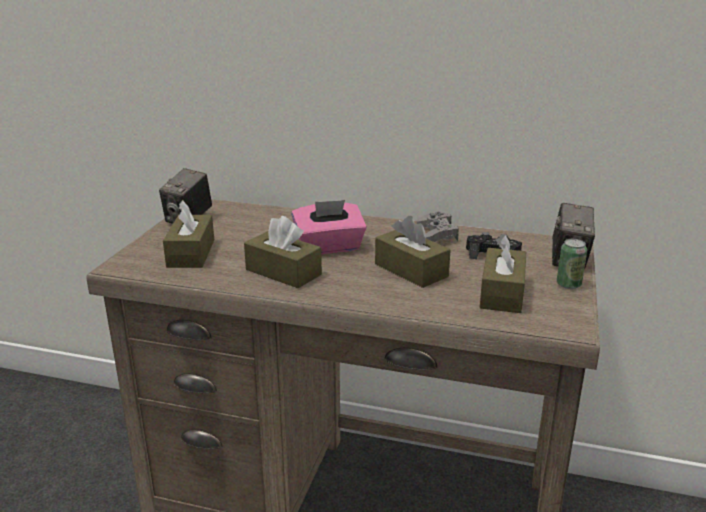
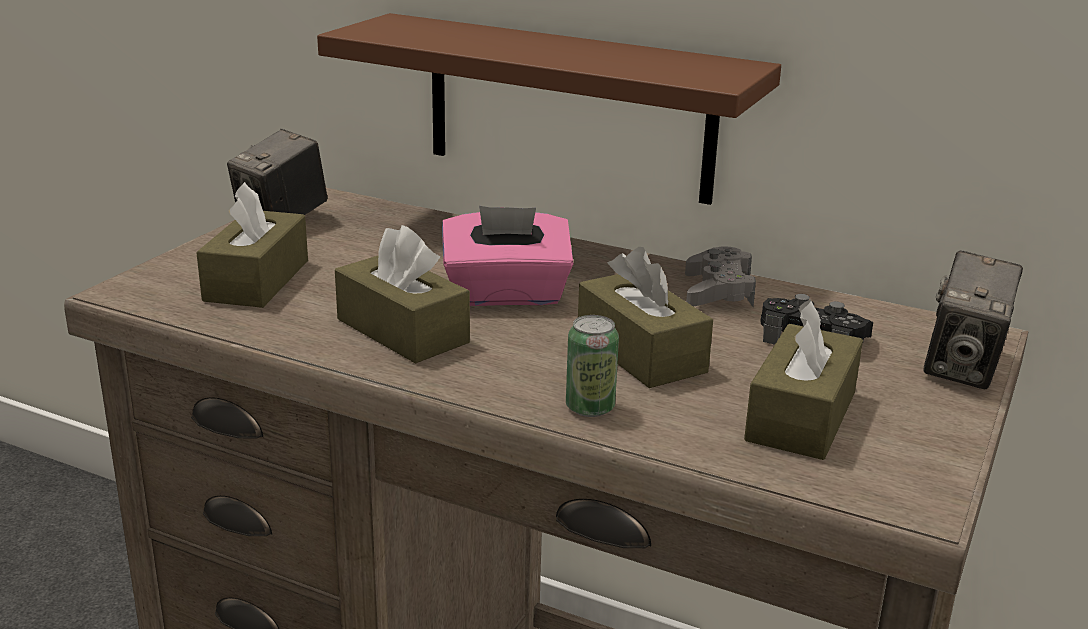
camera: 10 degrees right, 0 degrees up
can [557,239,587,289] -> can moved to [566,315,619,417]
none -> brown shelf [317,13,781,205]

